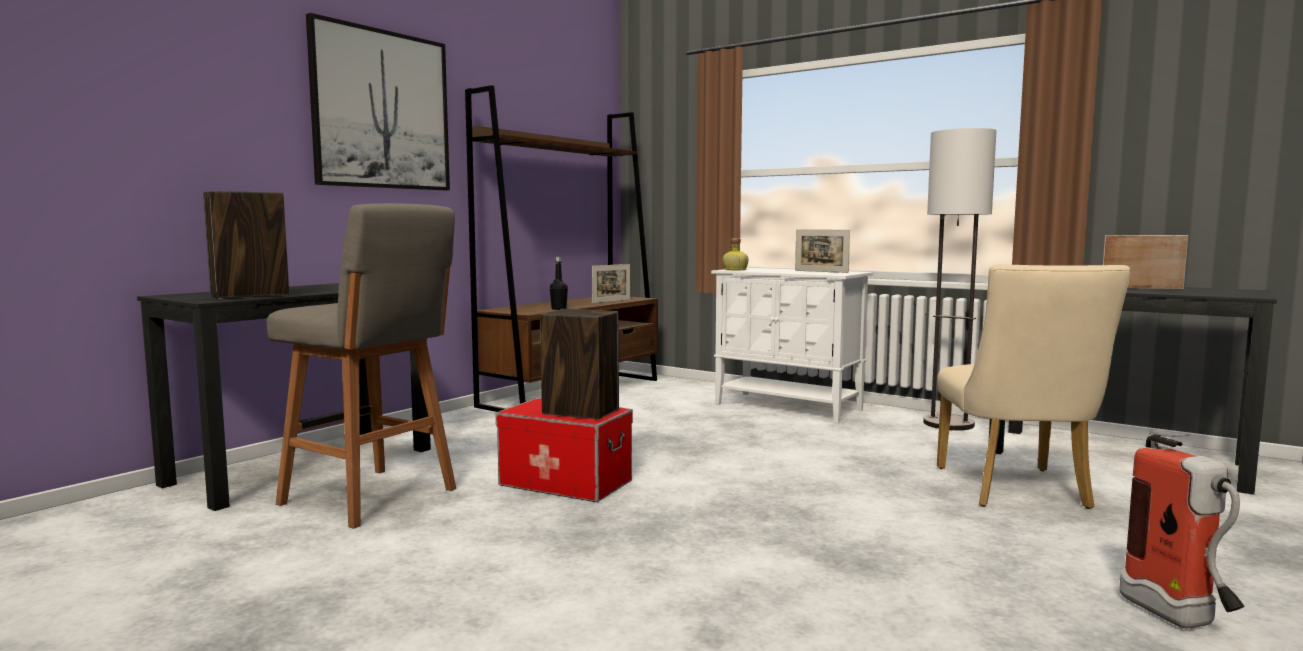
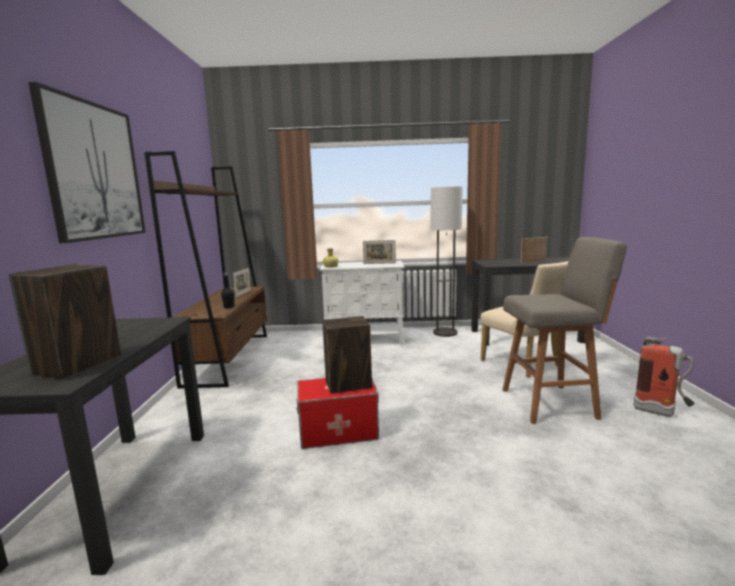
camera: 35 degrees left, 5 degrees up
grey stool [267,203,456,529] -> grey stool moved to [502,237,627,424]

